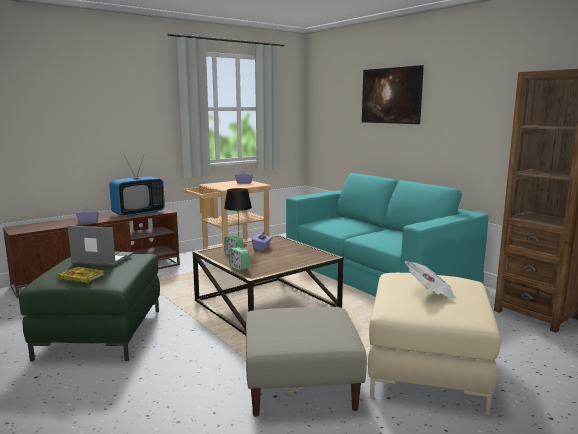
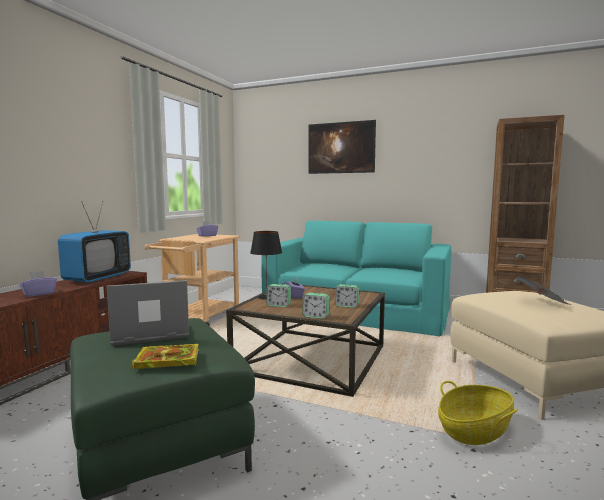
camera: 30 degrees left, 5 degrees down
beige ottoman [246,307,367,417] -> basket [438,381,518,445]
none -> alarm clock [335,284,359,308]

